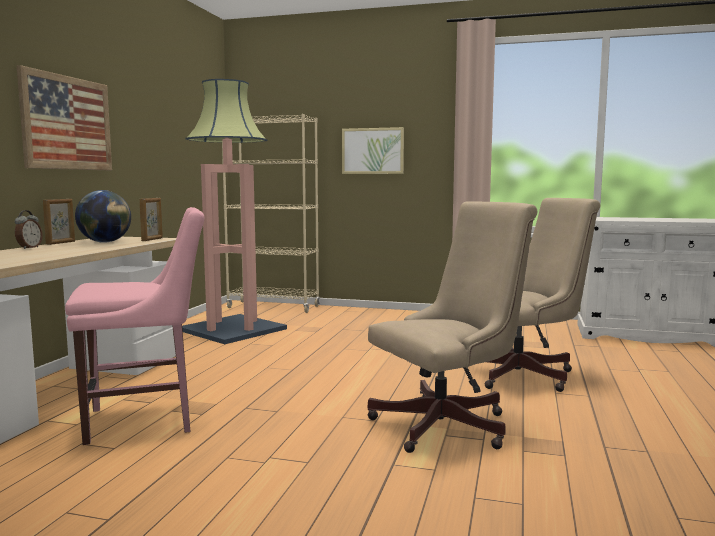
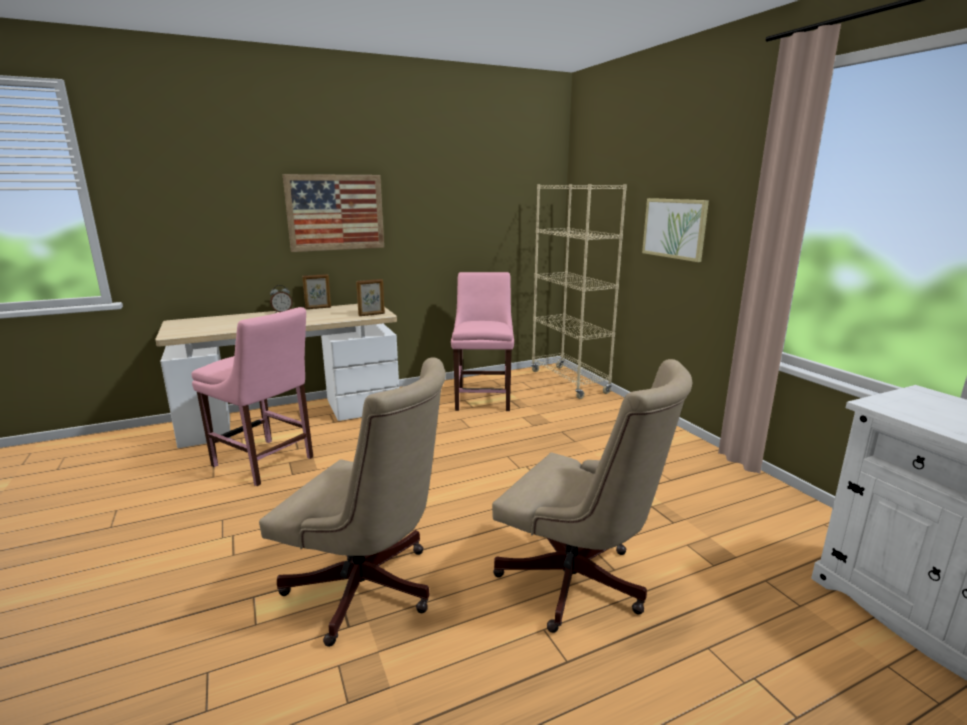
camera: 50 degrees right, 10 degrees up
globe [75,190,131,243] -> none
floor lamp [182,79,287,344] -> pink chair [451,272,514,411]

